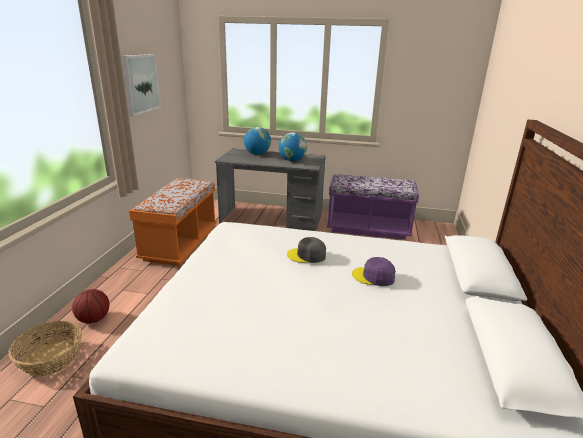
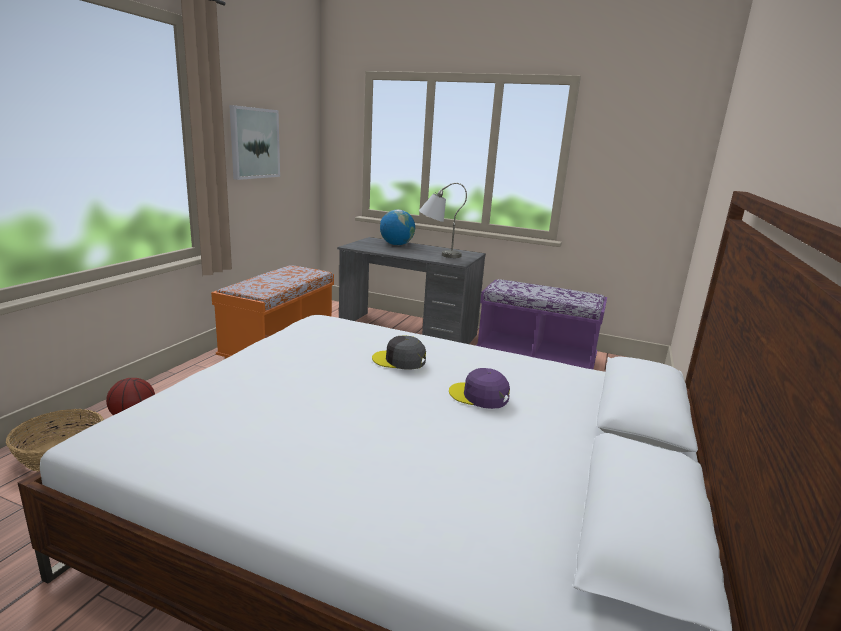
camera: 10 degrees right, 5 degrees down
globe [279,132,307,161] -> grey table lamp [419,183,467,258]

